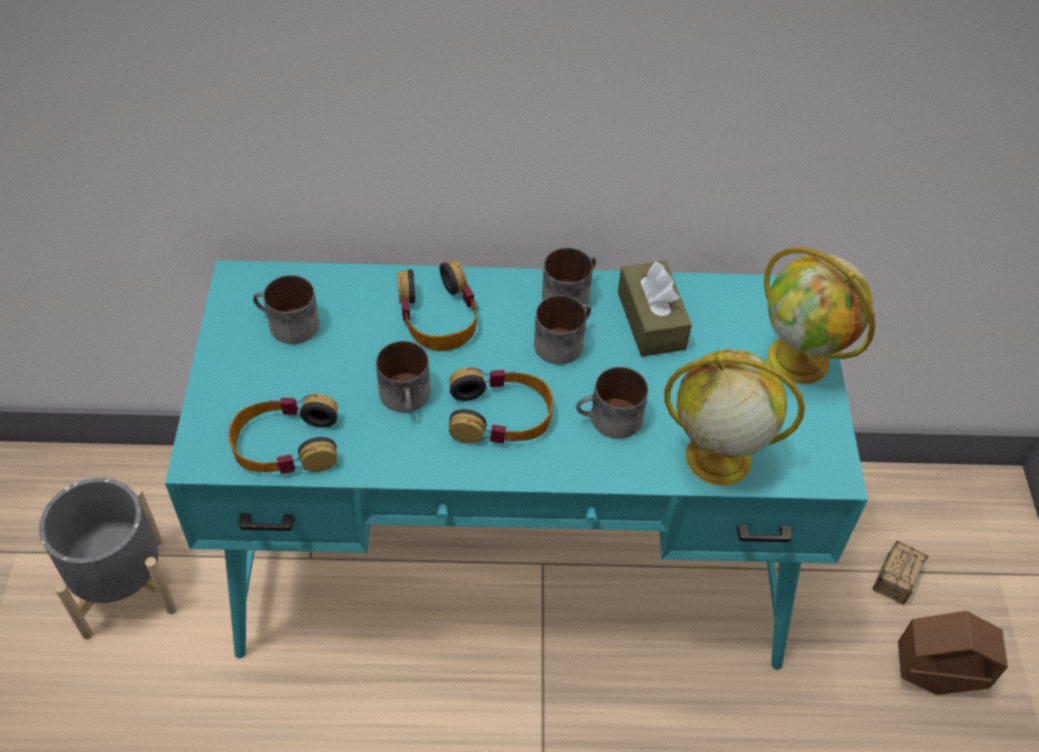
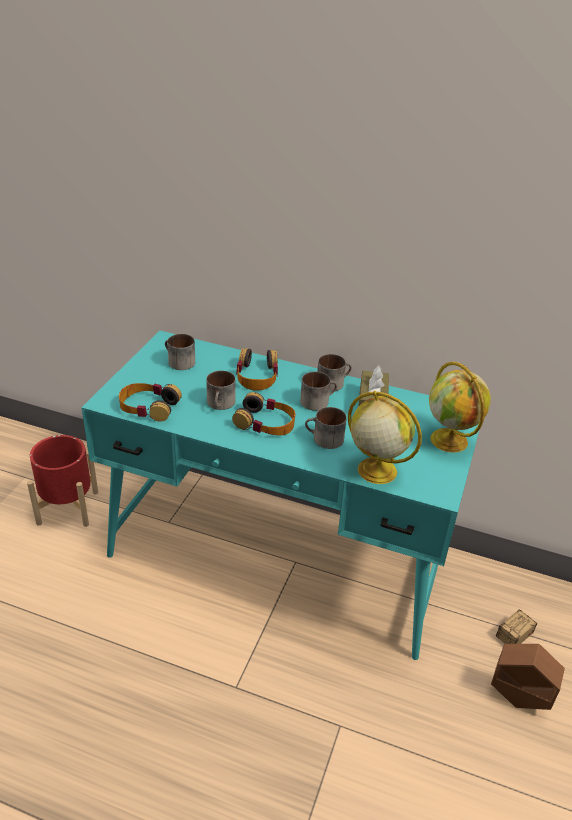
camera: 20 degrees right, 15 degrees down
grey planter [39,478,177,639] -> red planter [27,435,98,527]

